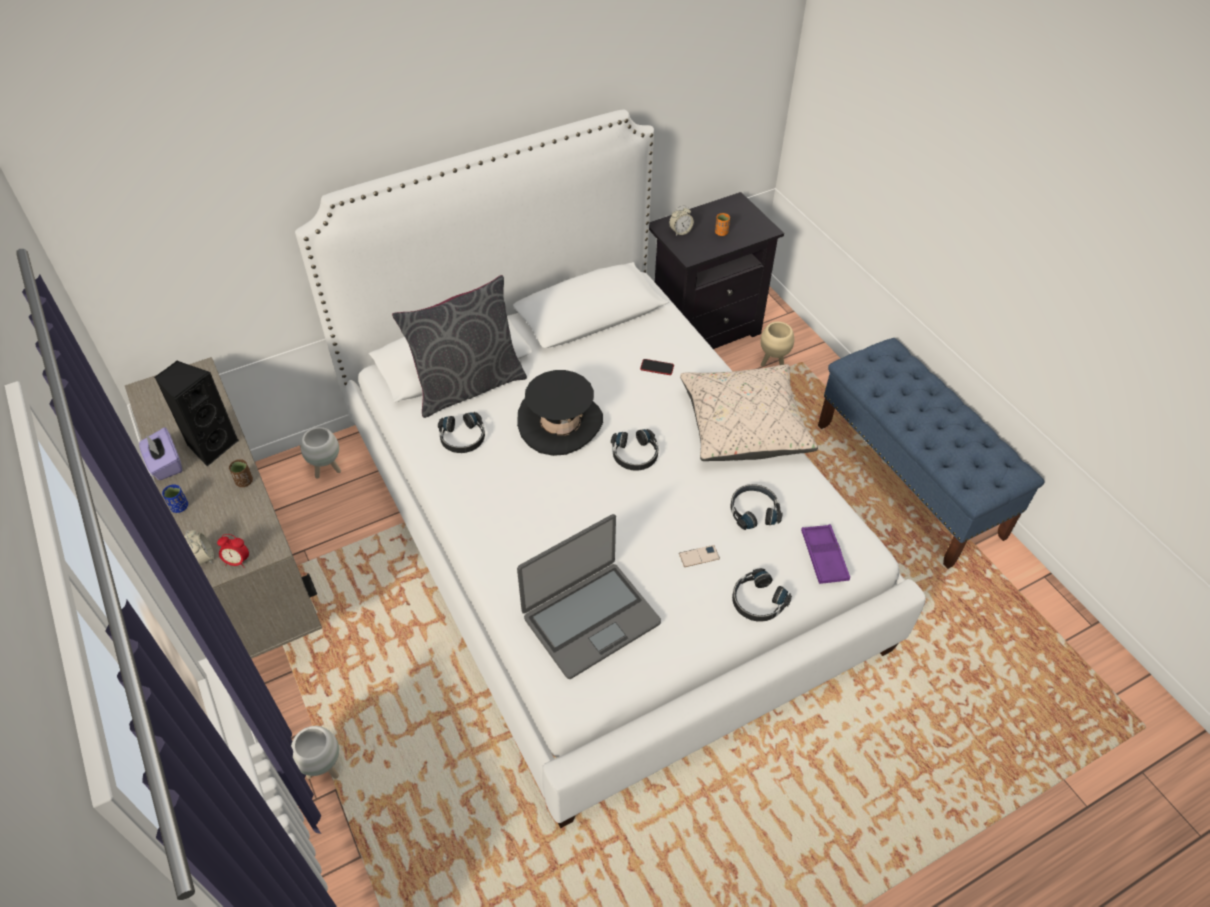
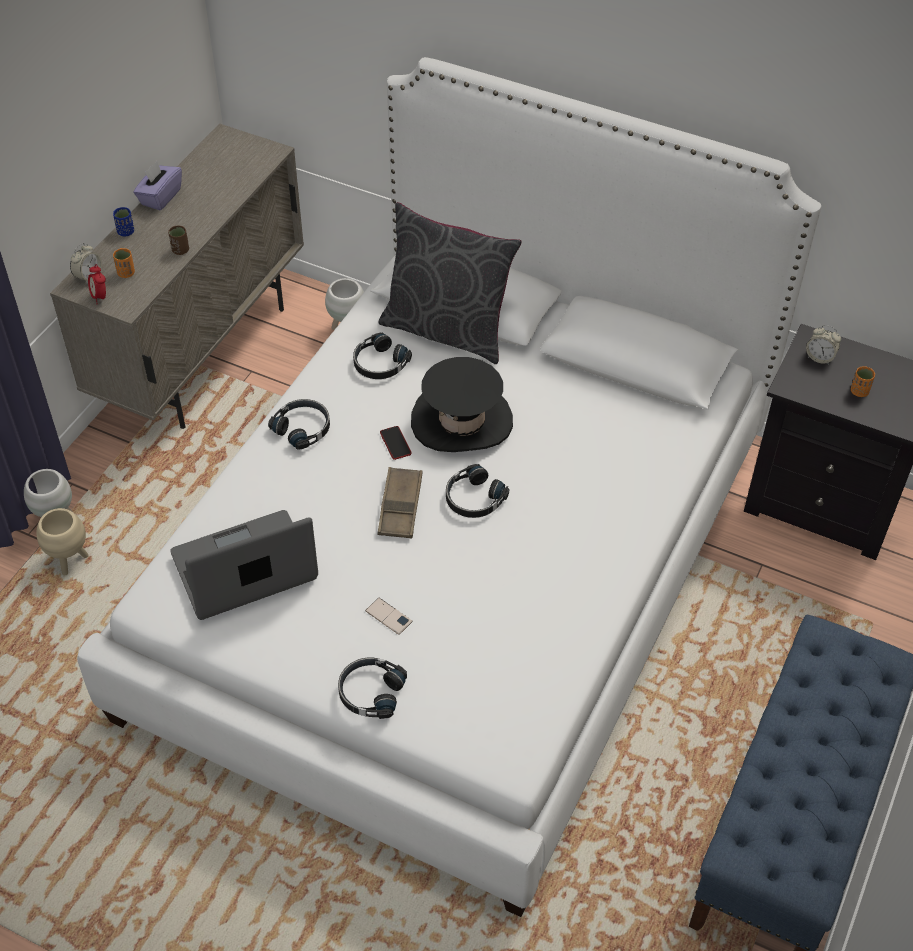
camera: 55 degrees right, 0 degrees up
black speaker [154,360,239,466] -> none
laptop [517,514,661,679] -> laptop turned 135 degrees clockwise [170,510,318,620]
phone [640,359,674,375] -> phone moved to [380,426,412,460]
beige pillow [680,364,818,461] -> none
black headphones [731,484,783,530] -> black headphones moved to [268,399,330,450]
beige planter [760,322,794,367] -> beige planter moved to [37,508,89,576]
purple tray [801,524,850,584] -> none
none -> orange cup [113,248,135,278]
none -> brown tray [377,467,422,539]

